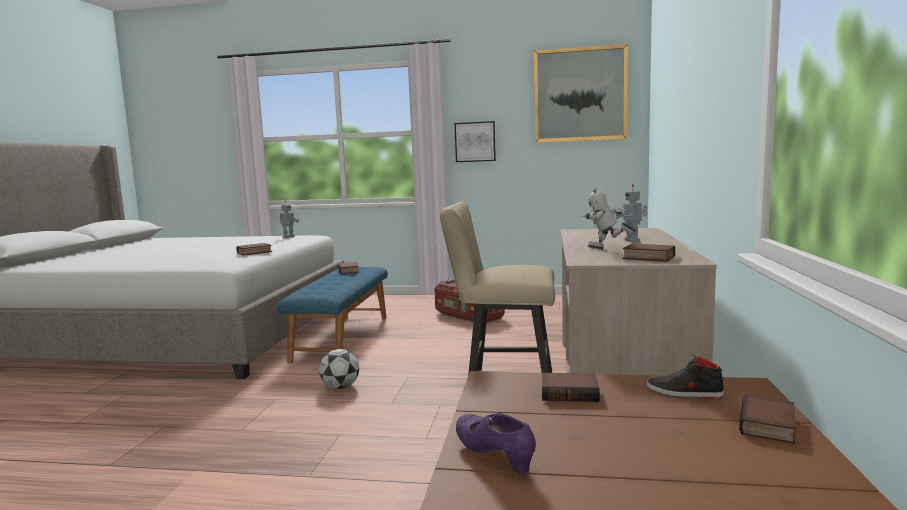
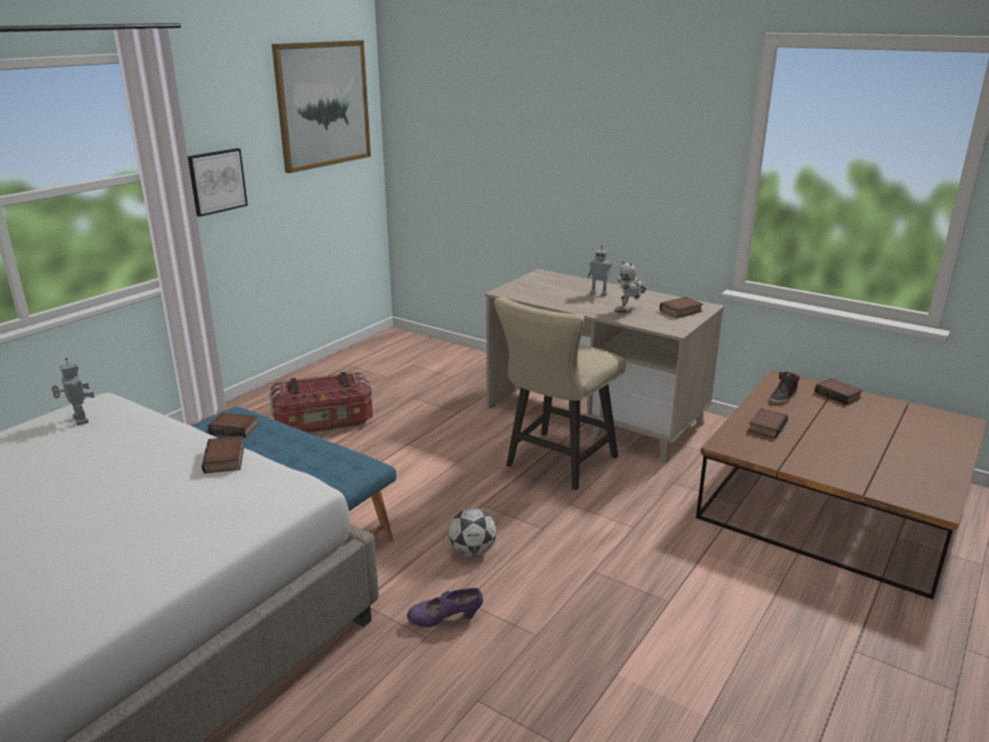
camera: 65 degrees left, 15 degrees up
purple shoe [456,413,536,474] -> purple shoe moved to [407,588,483,627]

